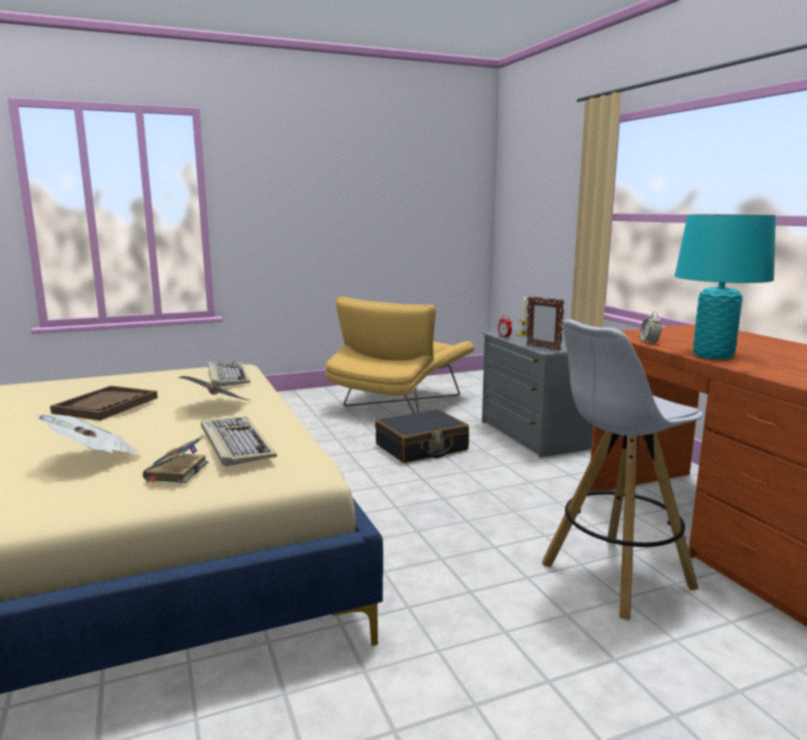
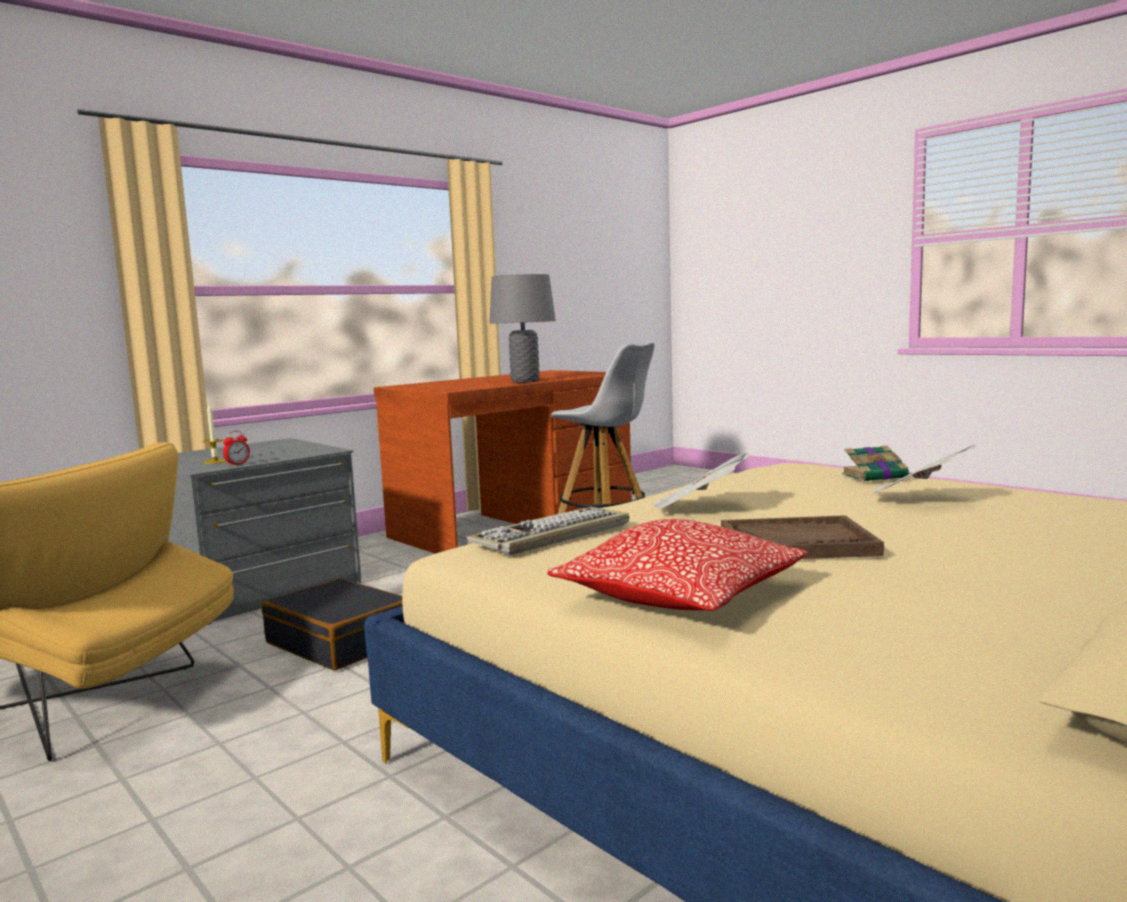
camera: 110 degrees left, 5 degrees down
keyboard [201,417,277,466] -> none
picture frame [526,296,564,351] -> none
alarm clock [640,311,662,343] -> none
turquoise table lamp [675,214,776,360] -> grey table lamp [489,274,556,383]
none -> pillow [547,519,808,611]

